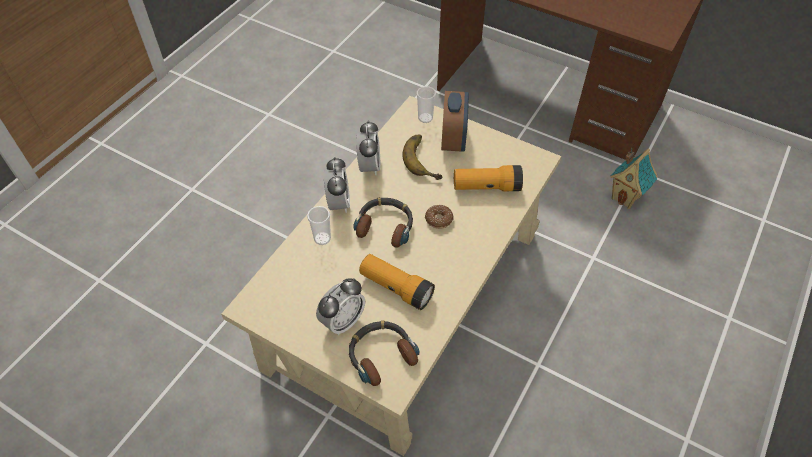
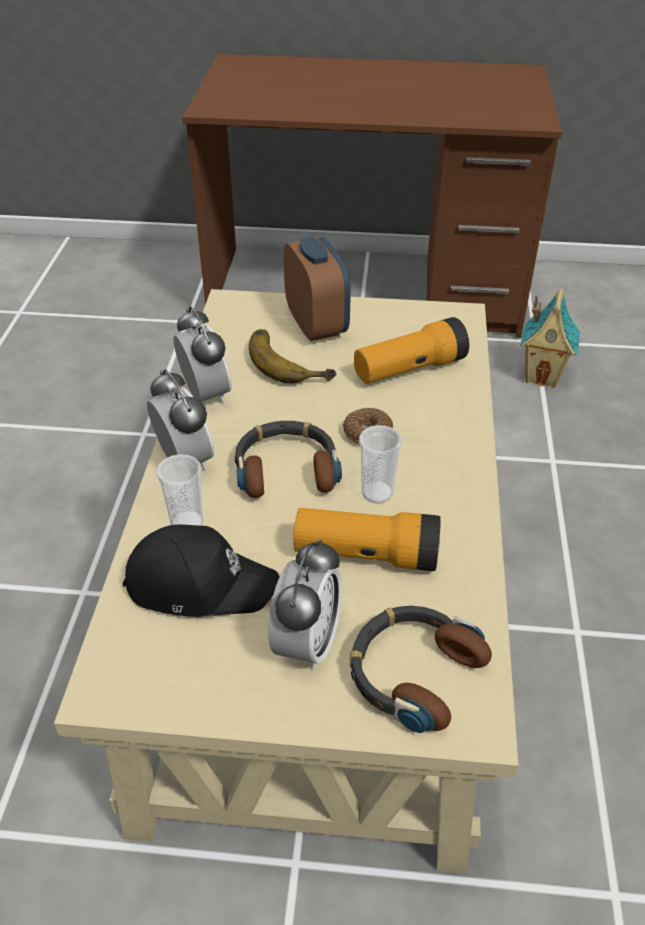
camera: 25 degrees left, 10 degrees down
cup [417,86,436,123] -> cup moved to [359,425,402,503]
none -> black cap [123,525,280,617]

